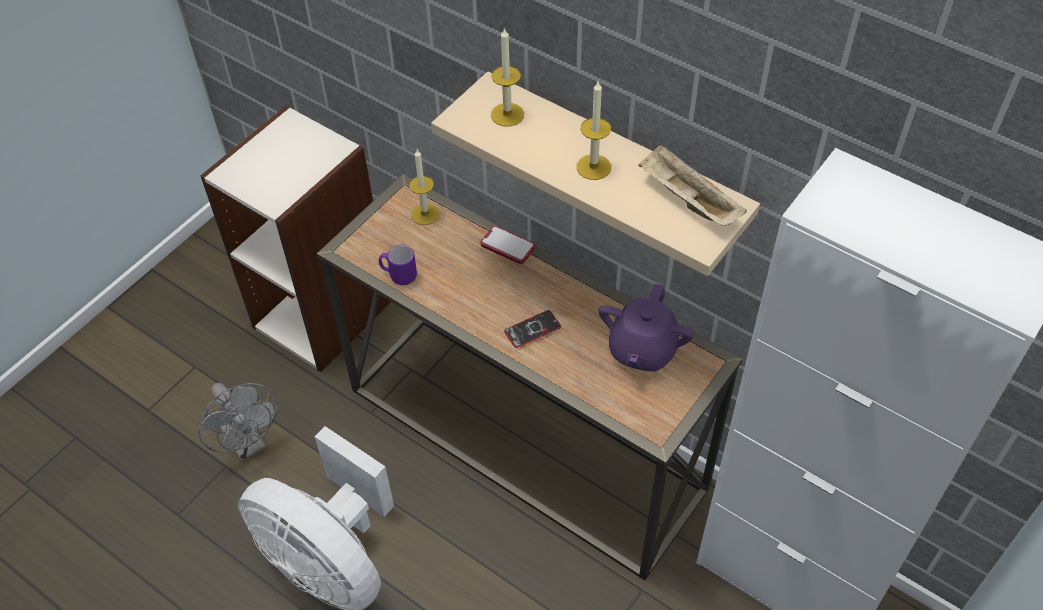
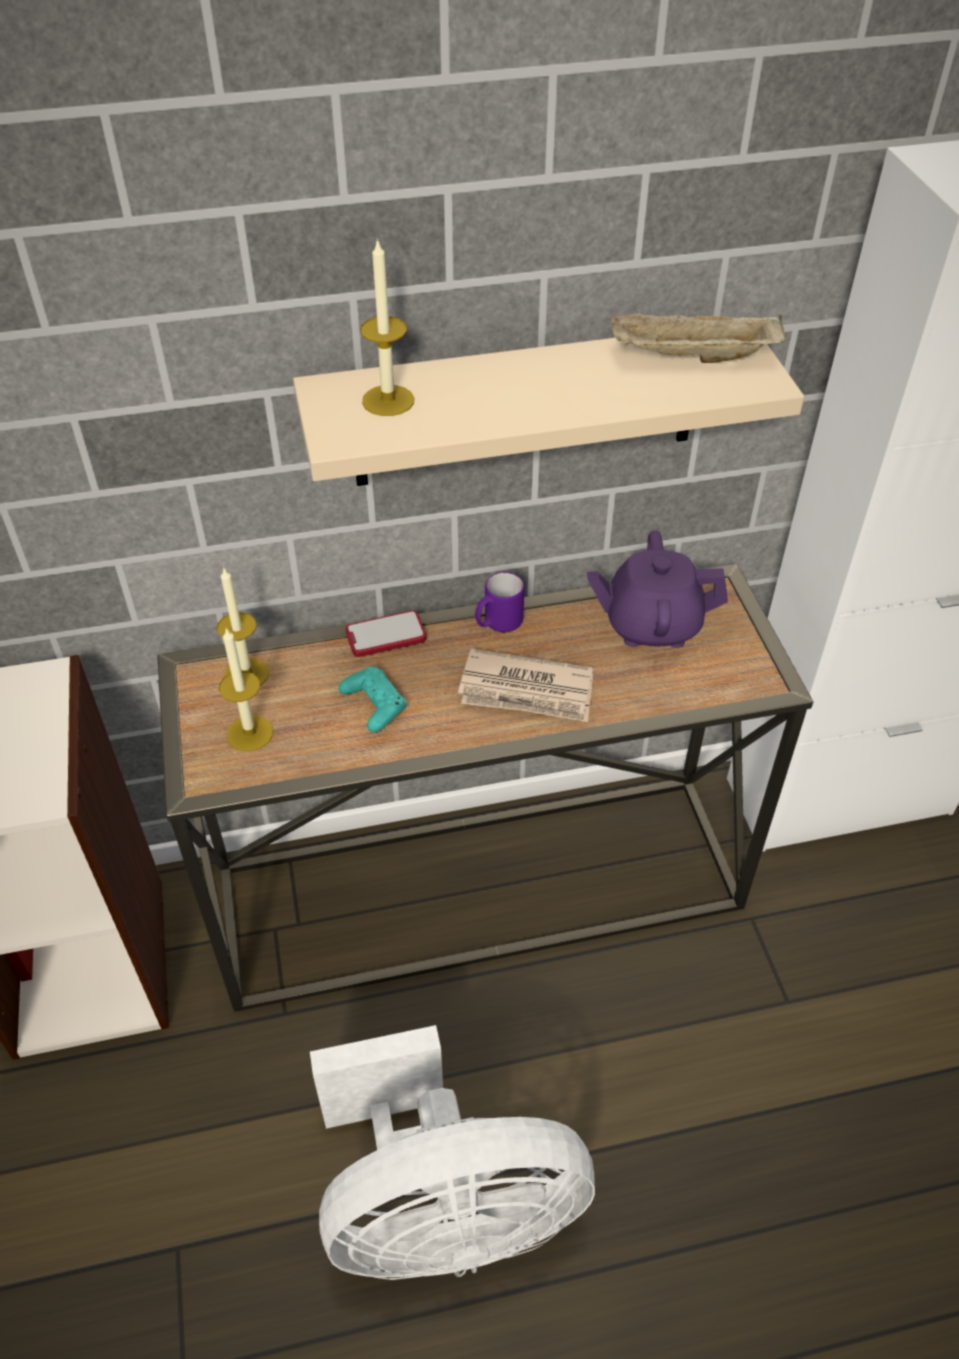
camera: 50 degrees left, 5 degrees down
grey fan [198,383,278,461] -> none
purple mug [379,245,417,285] -> purple mug moved to [475,572,525,632]
phone [504,310,561,348] -> newspaper [458,648,593,722]
candle [577,82,611,180] -> candle moved to [219,628,273,751]
purple teapot [599,284,694,372] -> purple teapot turned 120 degrees clockwise [587,531,728,648]
none -> turquoise game controller [339,667,407,733]

